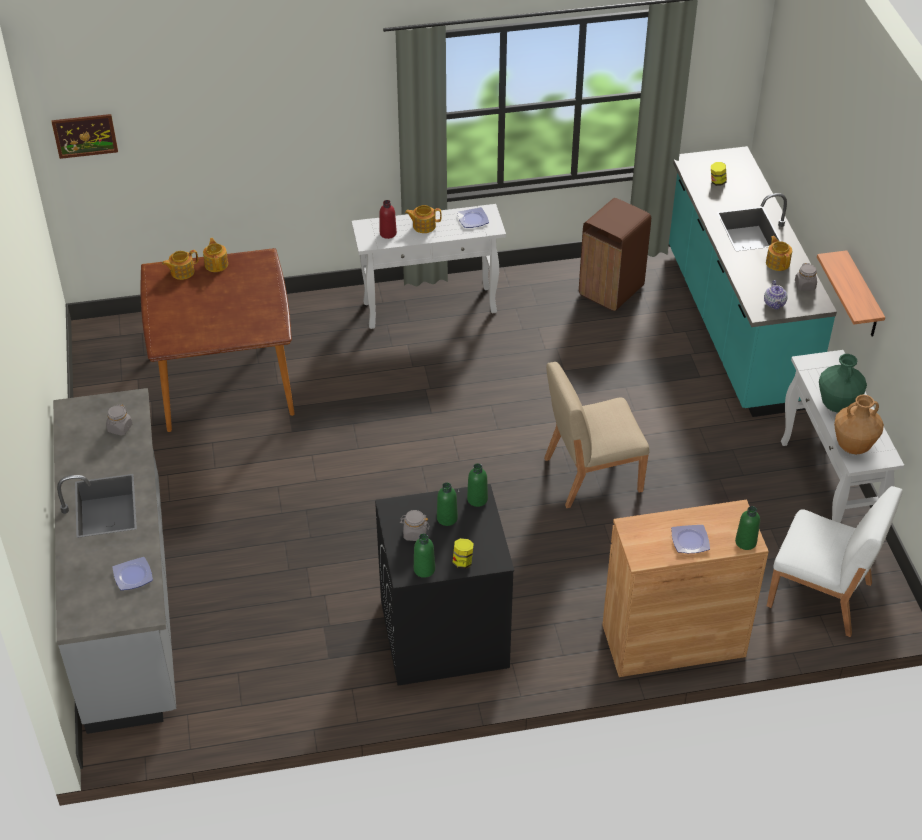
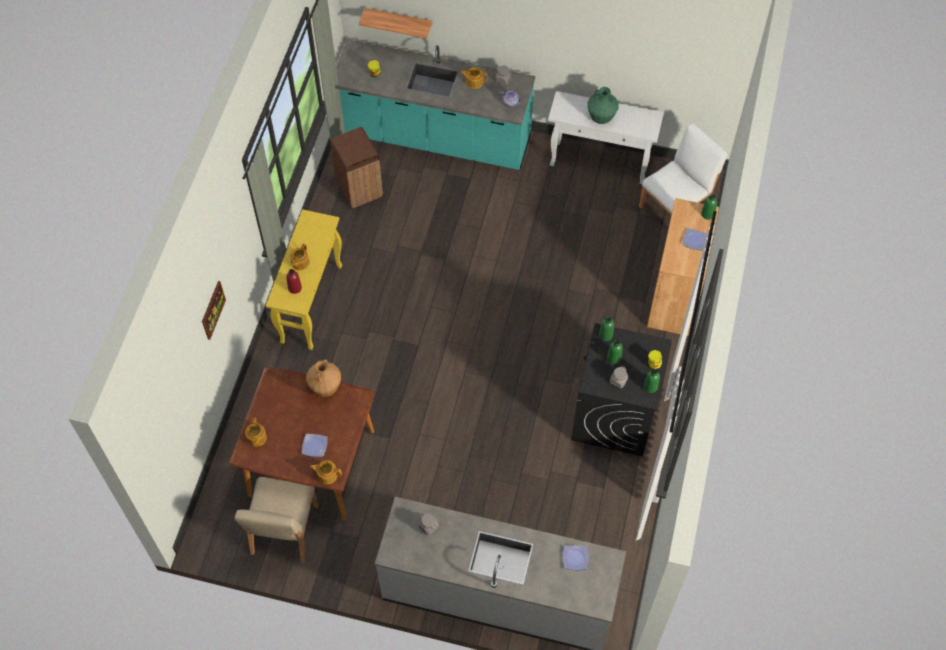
camera: 65 degrees left, 15 degrees up
picture [51,114,118,159] -> picture moved to [202,281,226,340]
teapot [203,238,228,272] -> teapot moved to [310,460,342,485]
white console table [352,204,506,329] -> yellow console table [266,209,342,350]
plate [457,207,489,228] -> plate moved to [302,434,328,457]
beige chair [544,362,649,508] -> beige chair moved to [234,477,318,563]
shelf [817,250,885,337] -> shelf moved to [359,8,433,38]
brown vase [834,395,884,454] -> brown vase moved to [306,359,341,397]

